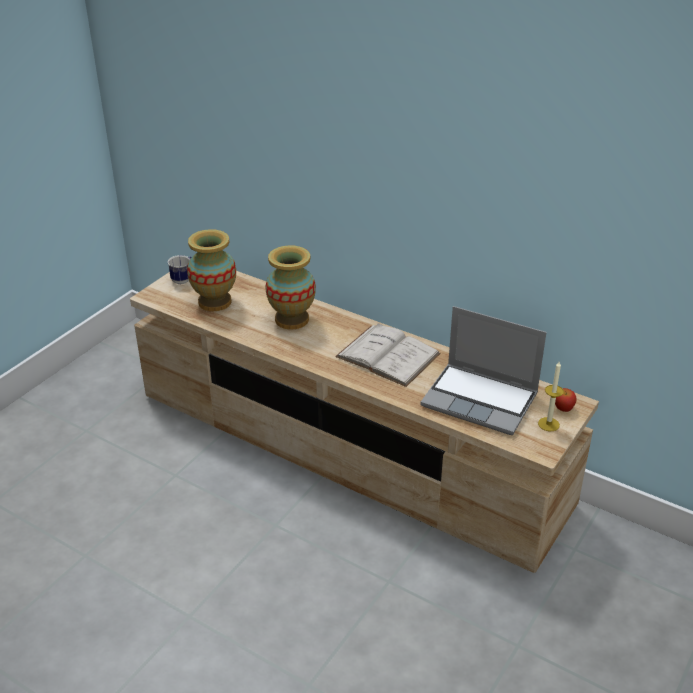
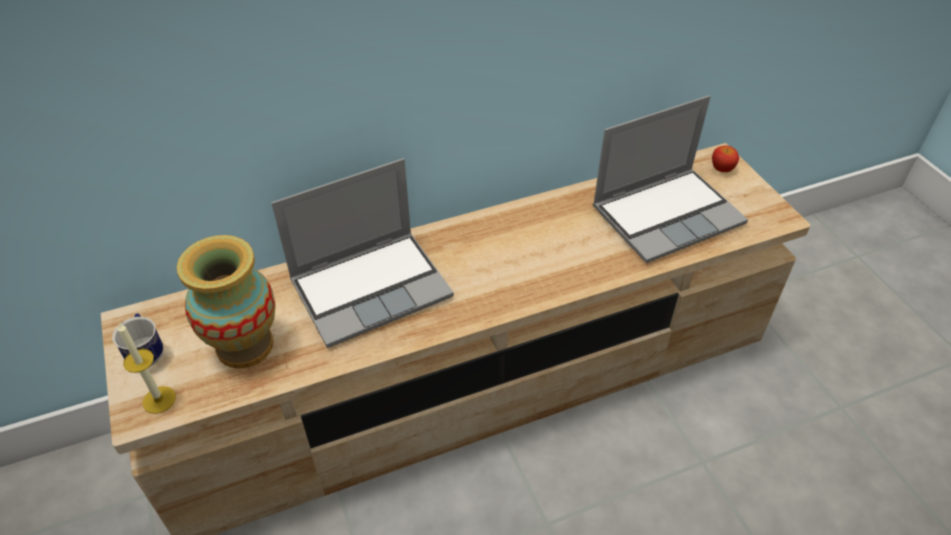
camera: 55 degrees left, 10 degrees up
vase [265,245,316,330] -> laptop [271,158,454,348]
white book [335,323,441,387] -> none
candle [538,362,564,431] -> candle moved to [118,323,176,414]

